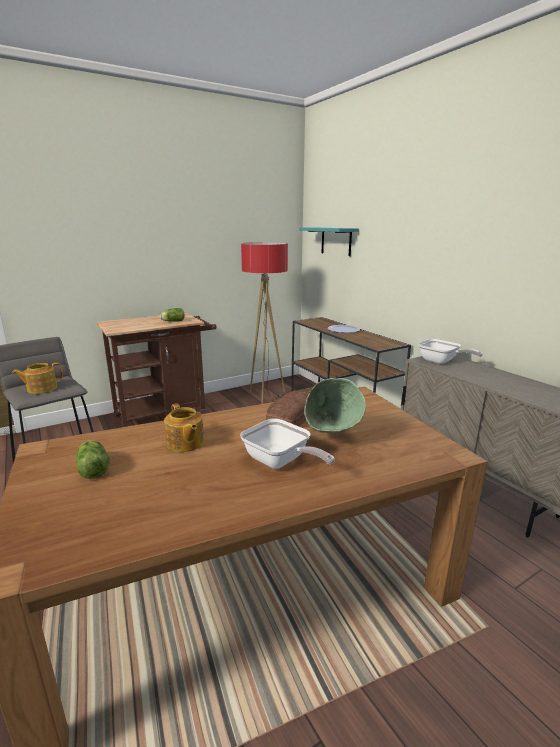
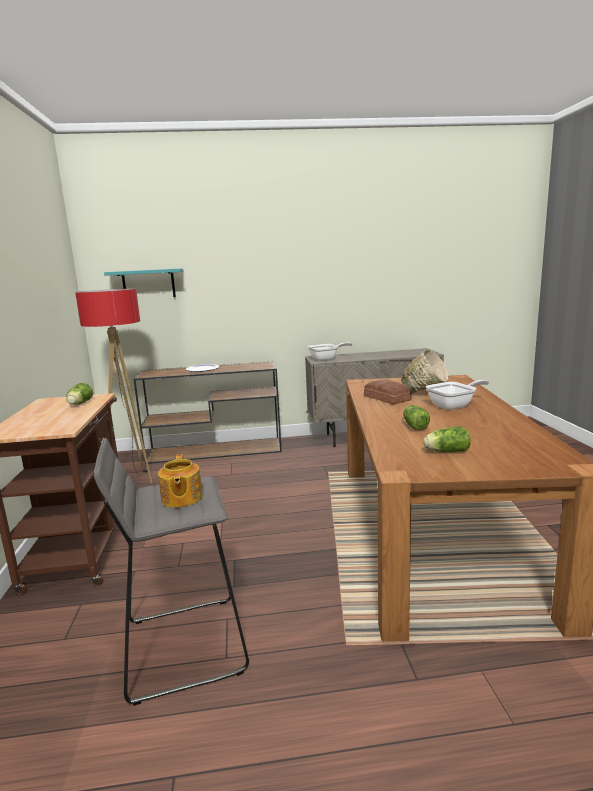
camera: 65 degrees left, 5 degrees down
teapot [164,403,204,452] -> lettuce [403,405,430,430]
green bowl [304,378,366,433] -> beige bowl [401,349,448,394]

